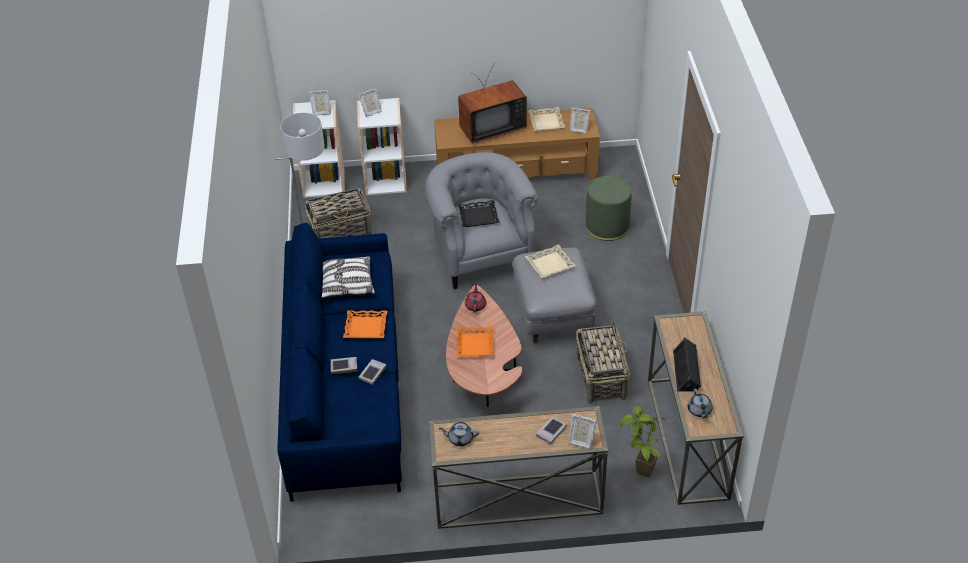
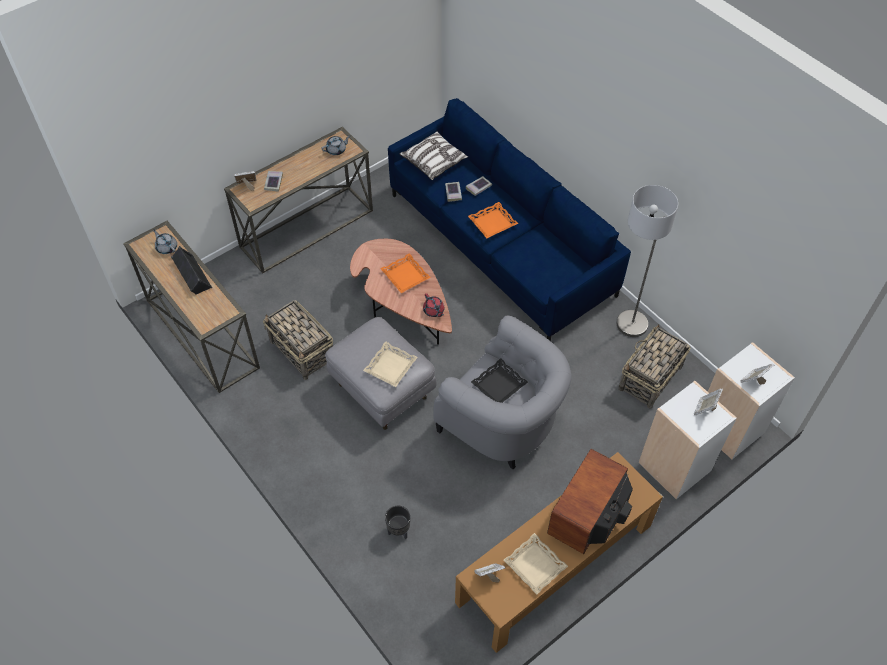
camera: 145 degrees right, 10 degrees up
pillow [322,256,375,299] -> pillow moved to [399,131,468,180]
green ottoman [586,176,632,241] -> black planter [385,506,410,539]
potted plant [621,406,665,478] -> none

